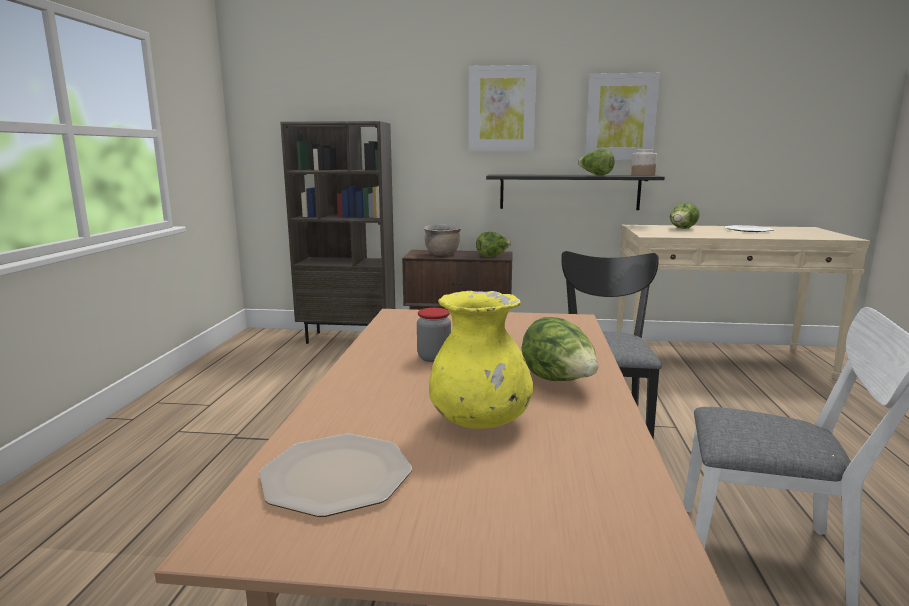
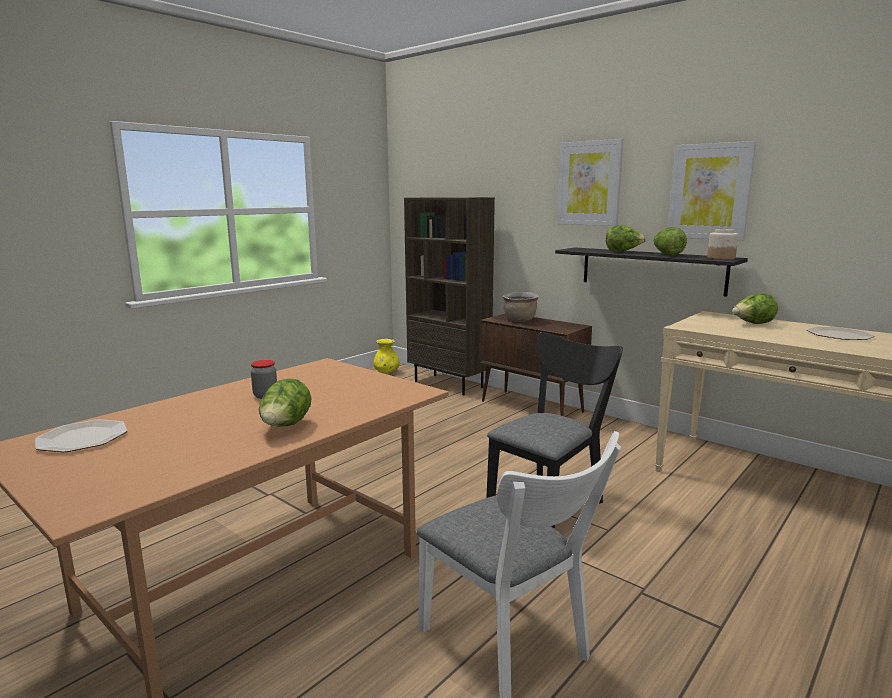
camera: 35 degrees right, 0 degrees up
yellow vase [429,291,534,429] -> yellow vase moved to [373,339,400,373]
lettuce [476,232,512,257] -> lettuce moved to [606,225,646,252]

